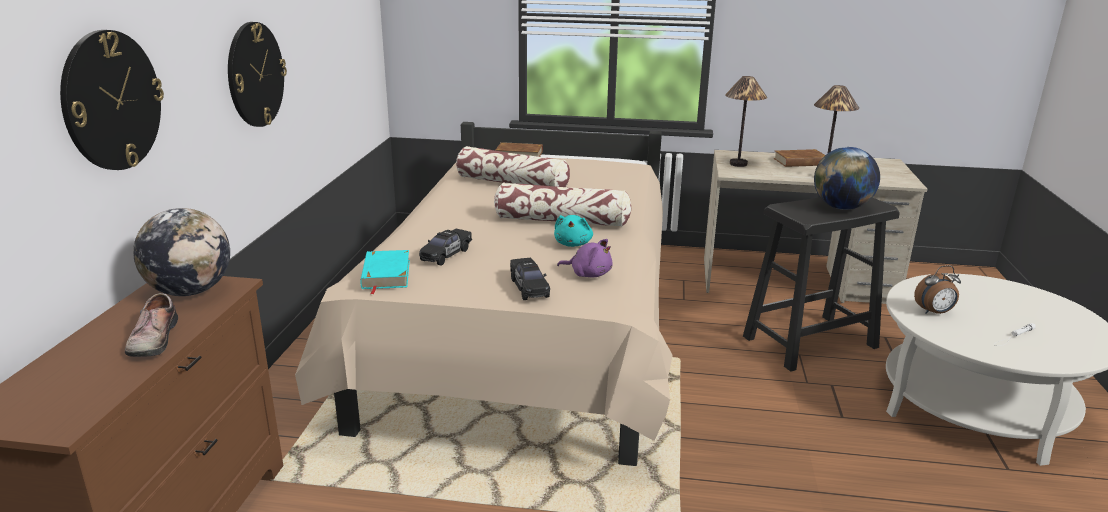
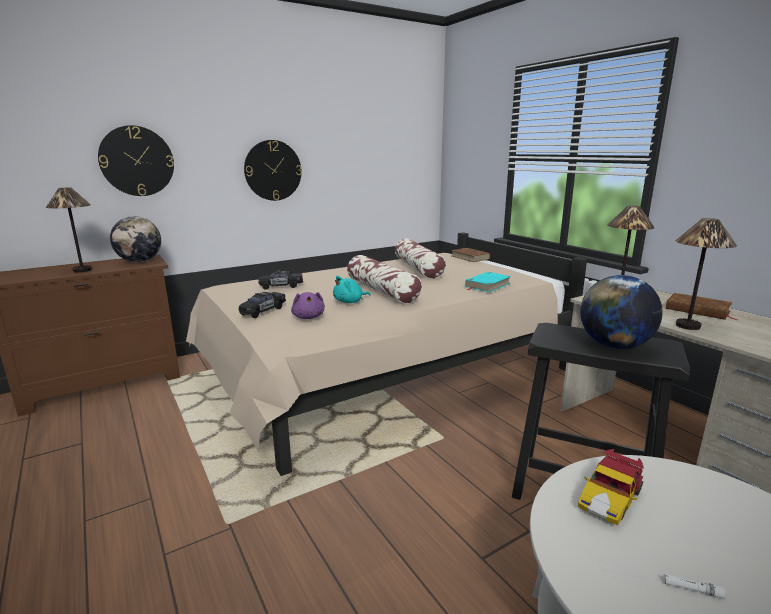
camera: 50 degrees right, 5 degrees down
shoe [125,293,178,357] -> table lamp [46,188,92,273]
turquoise book [360,250,410,295] -> turquoise book moved to [465,272,511,292]
alarm clock [914,265,961,314] -> toy car [578,449,644,525]

